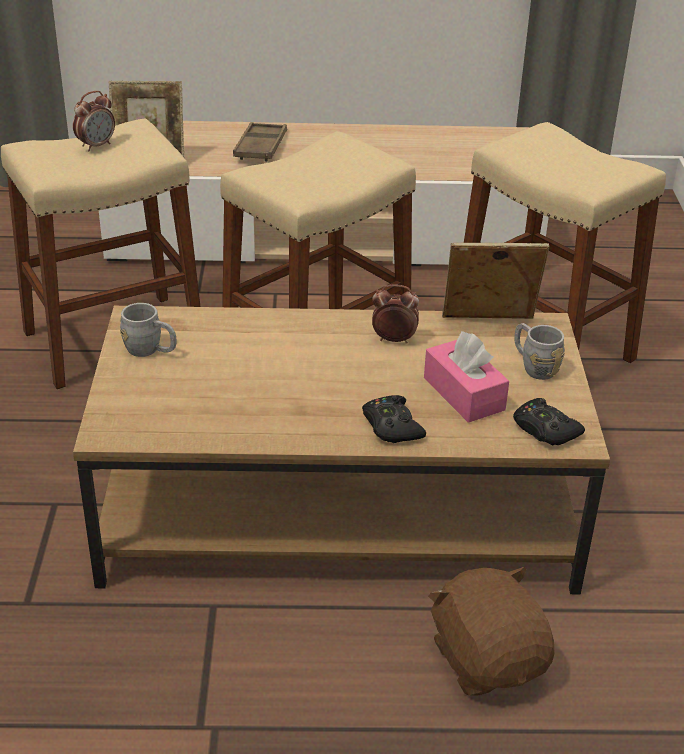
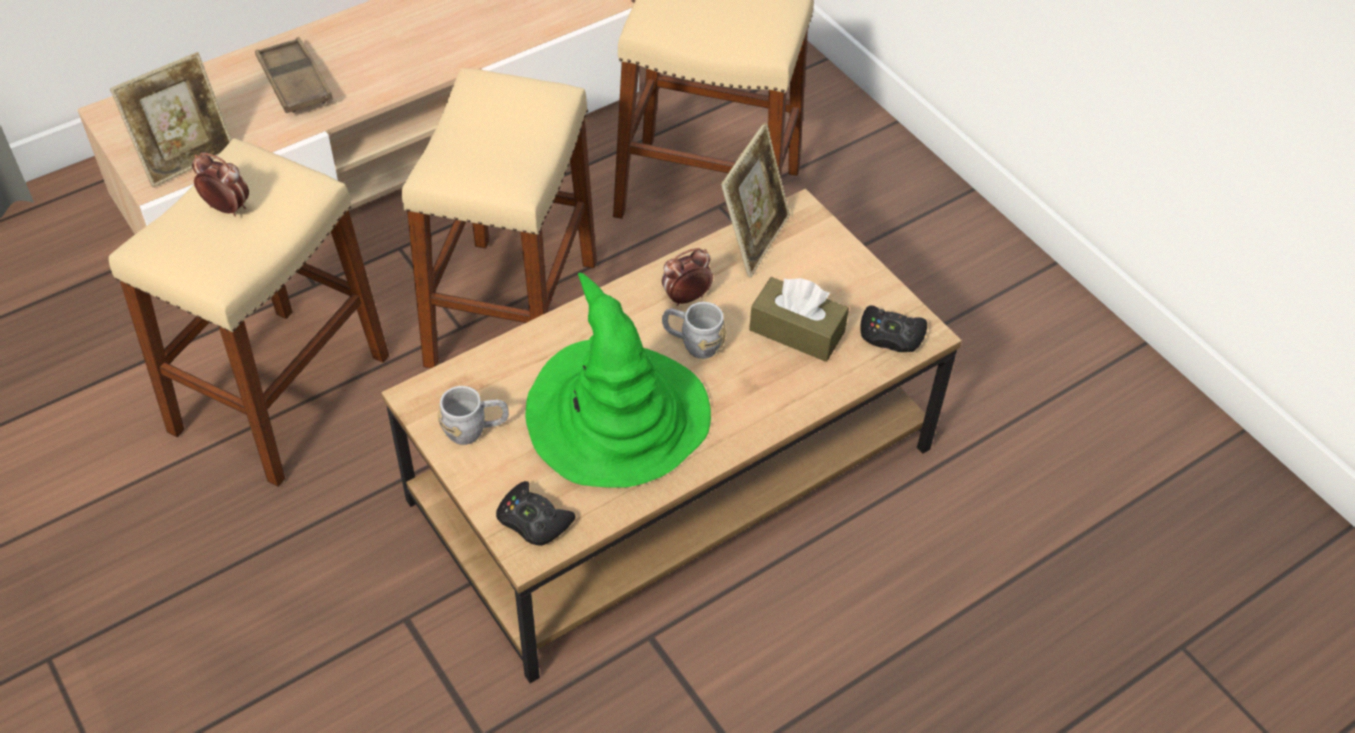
camera: 35 degrees left, 15 degrees up
alarm clock [73,91,115,151] -> alarm clock turned 75 degrees counterclockwise [192,152,249,217]
black game controller [362,395,426,443] -> black game controller moved to [496,481,575,546]
pink tissue box [424,331,509,423] -> brown tissue box [749,277,849,362]
brown plush toy [428,567,555,695] -> none
picture frame [442,243,549,319] -> picture frame turned 150 degrees clockwise [721,123,790,277]
grey mug [514,323,565,380] -> grey mug moved to [662,302,726,359]
none -> green hat [525,273,711,488]

